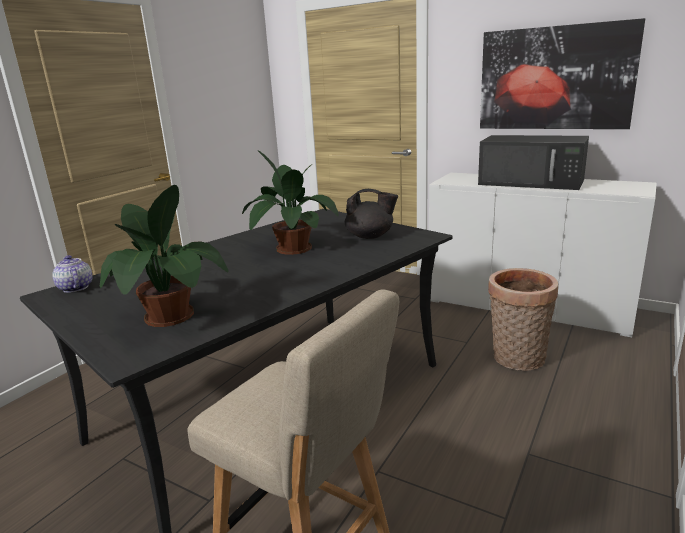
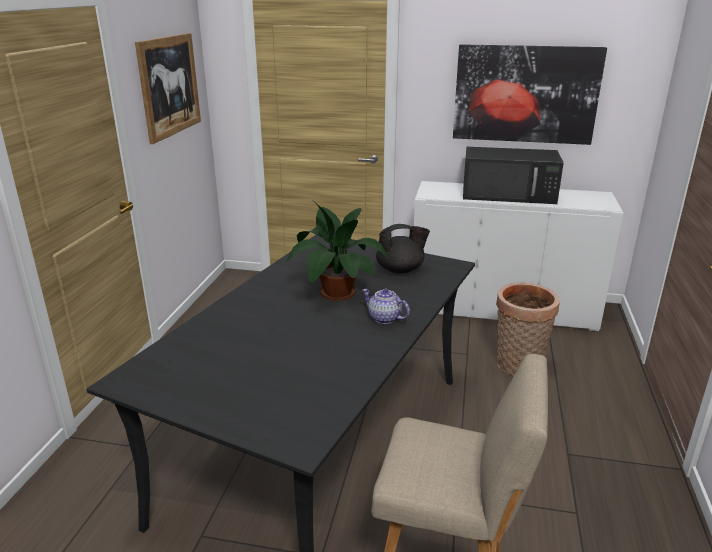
camera: 20 degrees left, 5 degrees up
teapot [52,255,93,293] -> teapot moved to [362,288,410,324]
potted plant [100,185,228,327] -> none
none -> picture [135,33,201,144]

